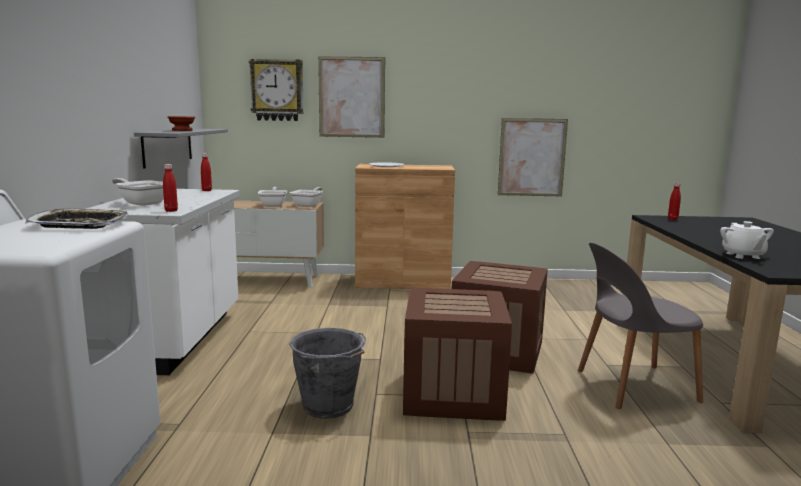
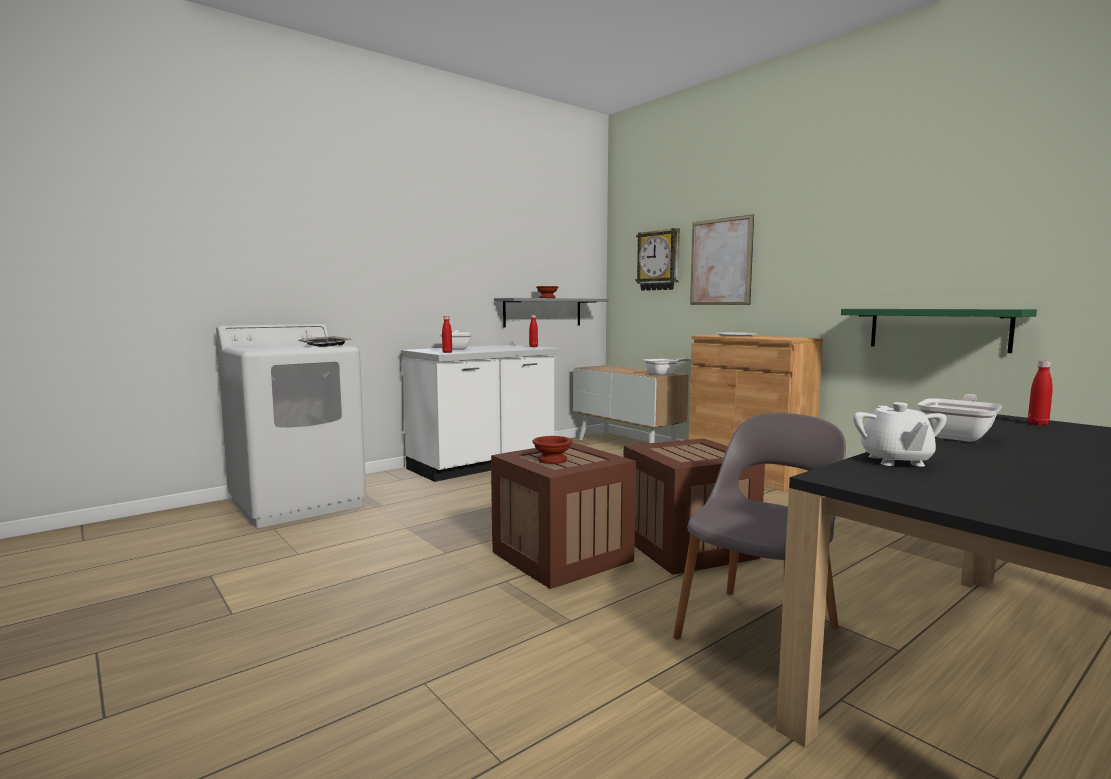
camera: 50 degrees right, 5 degrees down
frying pan [258,187,287,207] -> frying pan moved to [918,394,1002,442]
grey bucket [289,328,366,419] -> none
picture [498,118,568,196] -> green shelf [841,309,1037,353]
grey chair [578,243,703,409] -> grey chair turned 90 degrees clockwise [673,413,846,639]
white teapot [720,221,774,259] -> white teapot turned 45 degrees counterclockwise [853,402,947,467]
none -> brown bowl [532,436,572,464]

